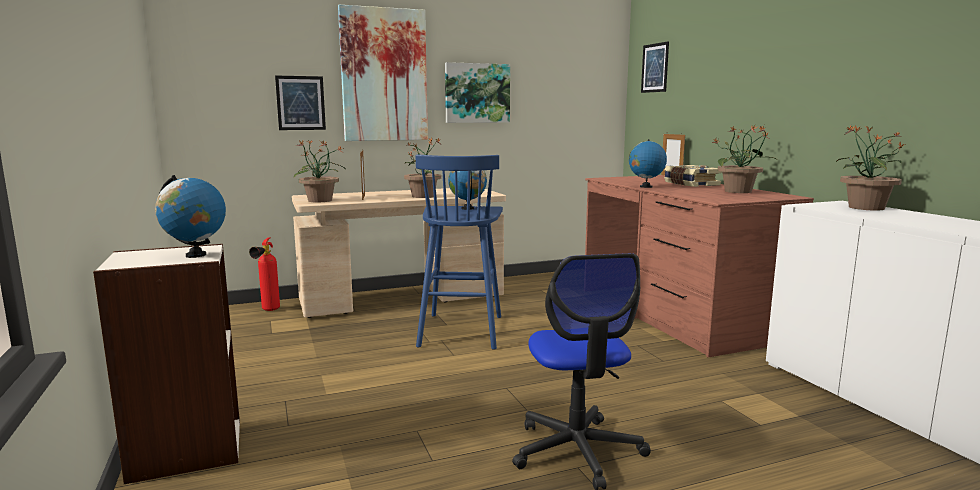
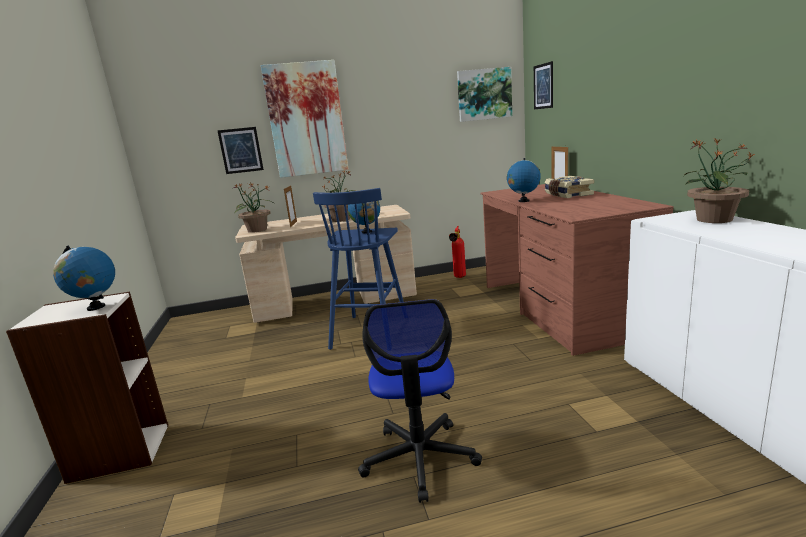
camera: 10 degrees right, 5 degrees up
fire extinguisher [249,237,280,311] -> fire extinguisher moved to [449,226,466,278]
picture [445,62,510,123] -> picture moved to [457,67,512,122]
potted plant [712,125,776,193] -> none

